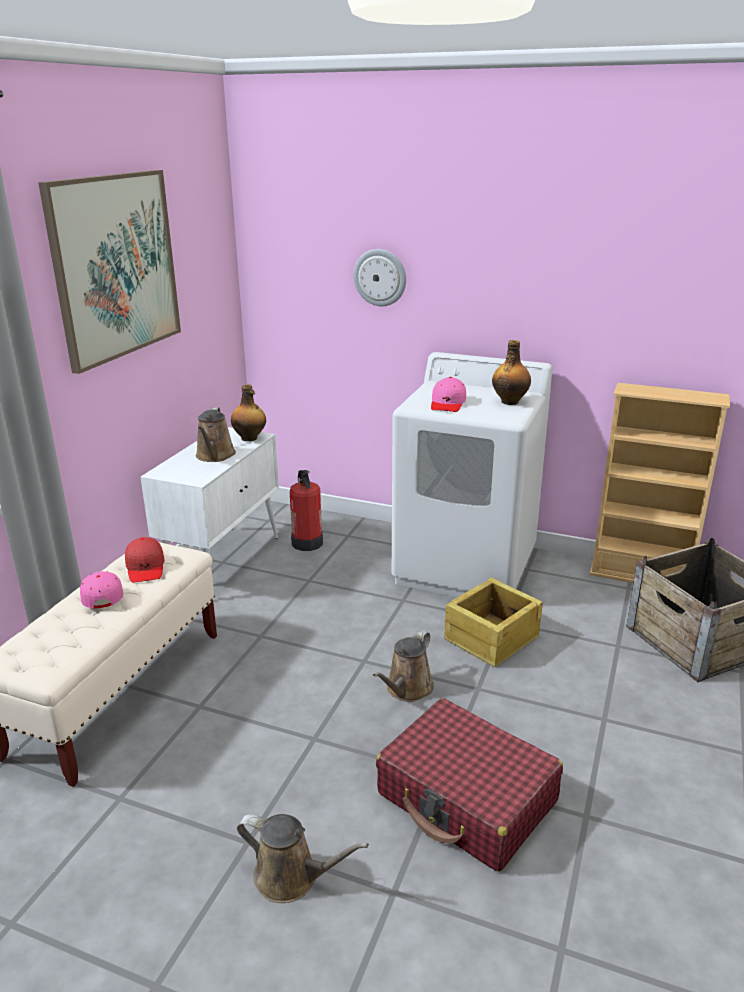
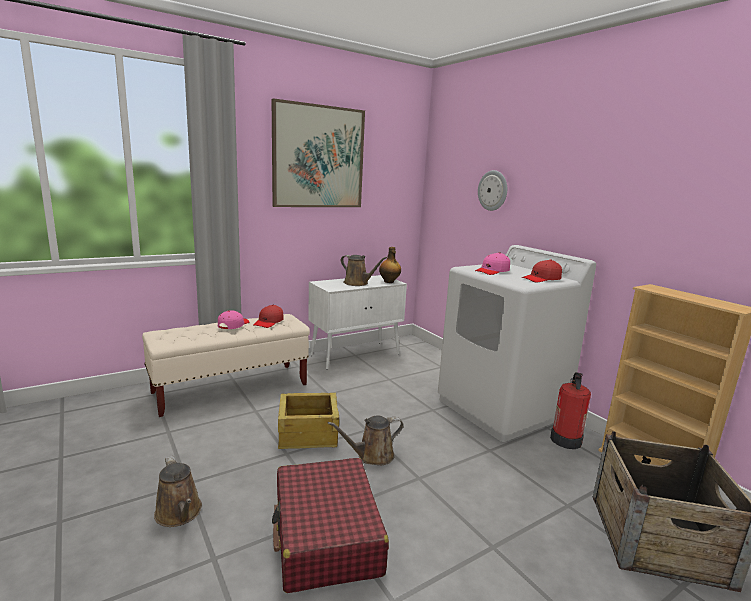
camera: 35 degrees right, 10 degrees down
brown watering can [196,407,236,462] -> brown watering can turned 90 degrees counterclockwise [341,255,387,286]
fire extinguisher [290,470,323,551] -> fire extinguisher moved to [550,372,591,449]
crate [444,577,543,667] -> crate moved to [278,393,339,449]
bottle [492,340,531,405] -> red cap [521,260,562,282]

